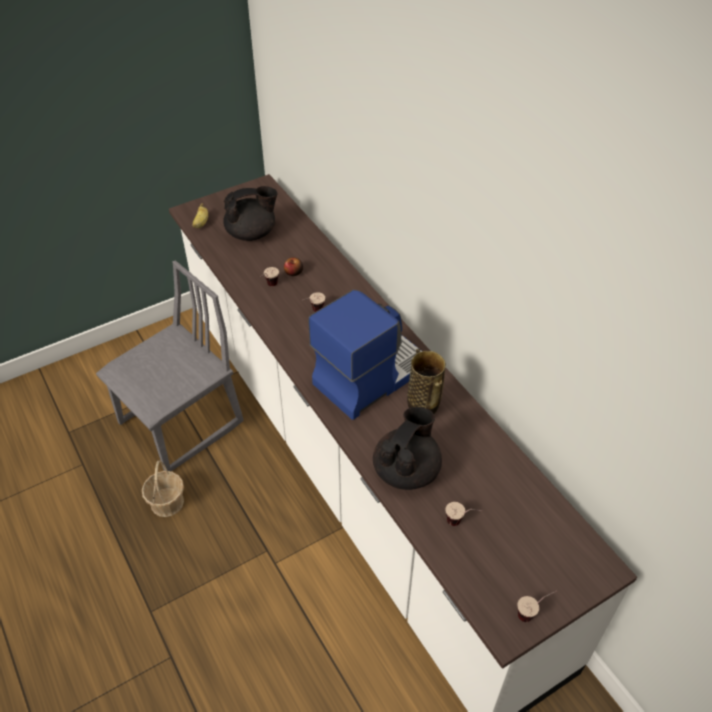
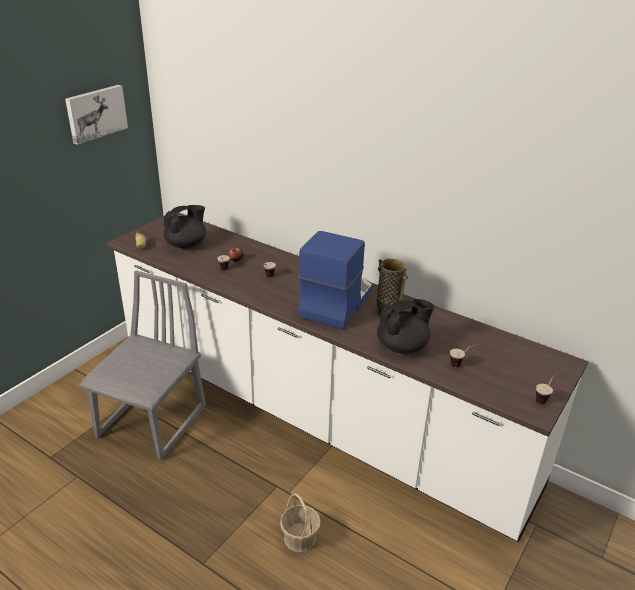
camera: 25 degrees left, 15 degrees down
basket [142,460,184,517] -> basket moved to [280,493,321,552]
black teapot [373,407,442,490] -> black teapot turned 60 degrees clockwise [377,299,435,354]
none -> picture [65,85,128,145]

